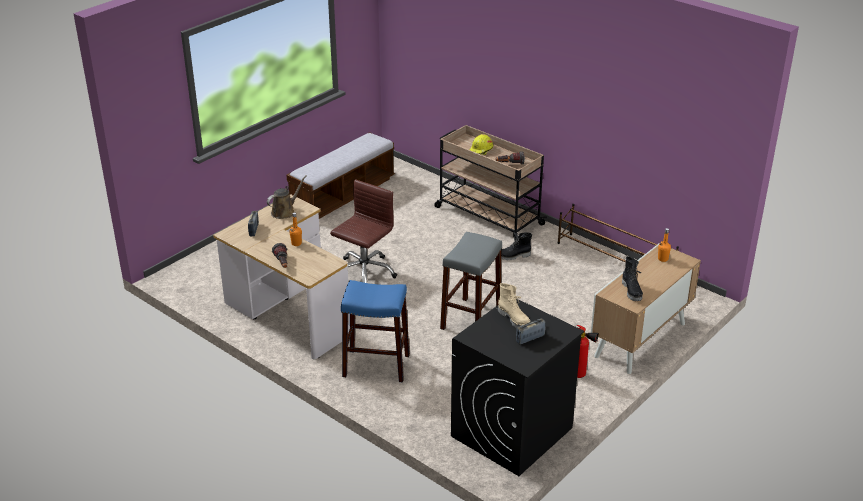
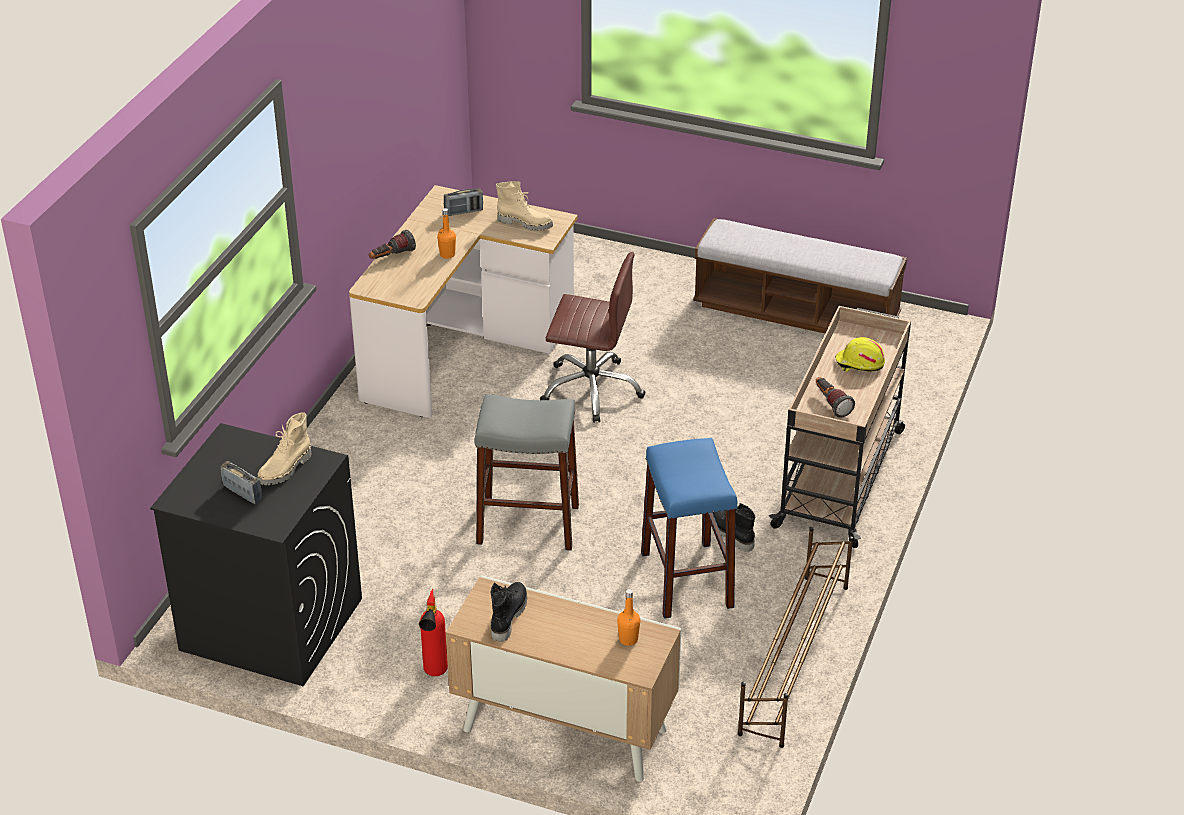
camera: 70 degrees right, 5 degrees up
brown watering can [267,175,307,219] -> beige boot [496,181,553,231]
blue stool [341,280,410,382] -> blue stool moved to [641,438,738,619]
black boot [622,256,643,301] -> black boot turned 135 degrees clockwise [491,582,527,642]

